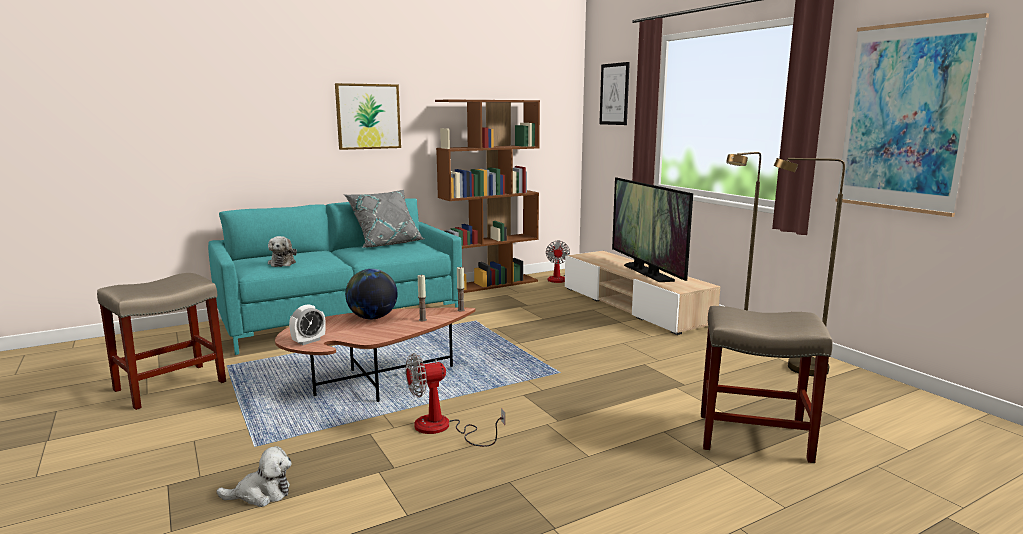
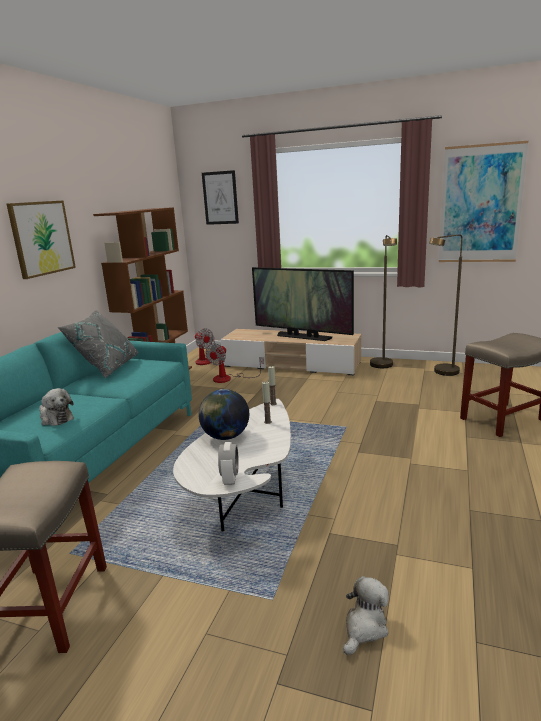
camera: 40 degrees left, 5 degrees up
brown coffee table [275,307,475,402] -> white coffee table [173,399,291,532]
fan [406,353,505,447] -> fan moved to [206,343,264,383]

